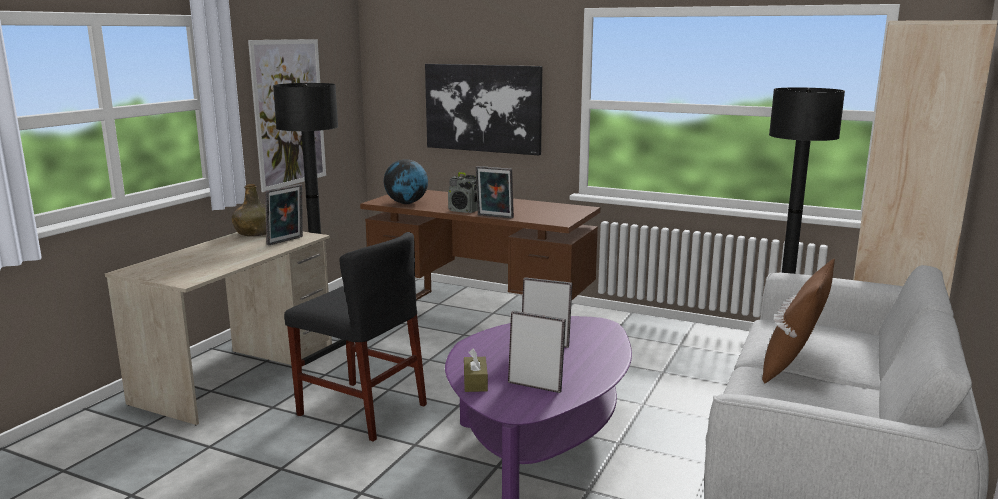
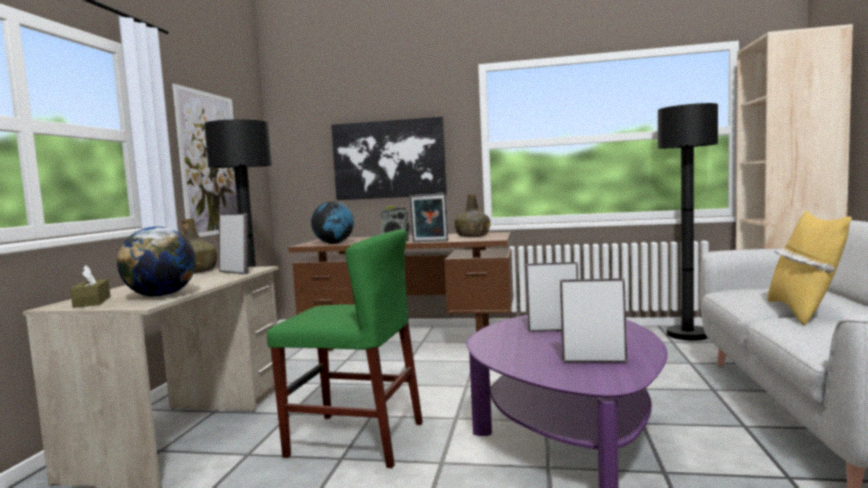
camera: 15 degrees left, 10 degrees down
picture frame [265,184,303,245] -> picture frame turned 75 degrees counterclockwise [219,213,248,274]
black chair [284,232,427,442] -> green chair [267,229,423,468]
brown tissue box [464,349,488,392] -> brown tissue box moved to [70,266,111,308]
brown pillow [762,259,835,384] -> yellow pillow [768,210,852,325]
none -> globe [117,227,196,297]
none -> green bottle [454,194,490,237]

